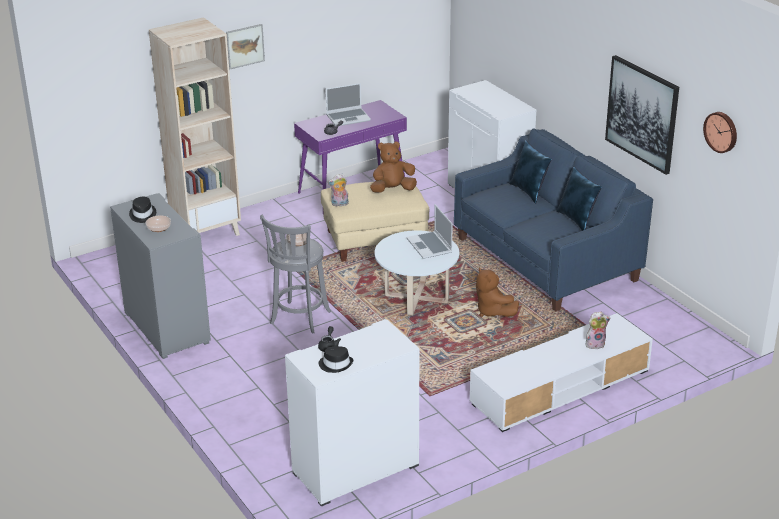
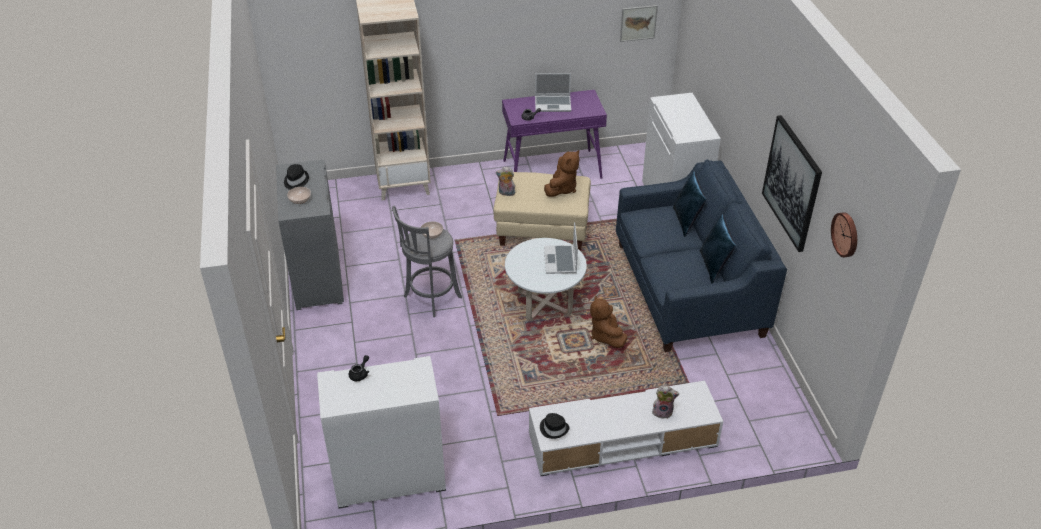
camera: 20 degrees right, 10 degrees up
picture [226,24,265,69] -> picture moved to [620,5,658,42]
black hat [319,346,353,373] -> black hat moved to [540,413,569,439]
brown plush toy [370,141,417,193] -> brown plush toy turned 120 degrees clockwise [544,150,579,197]

